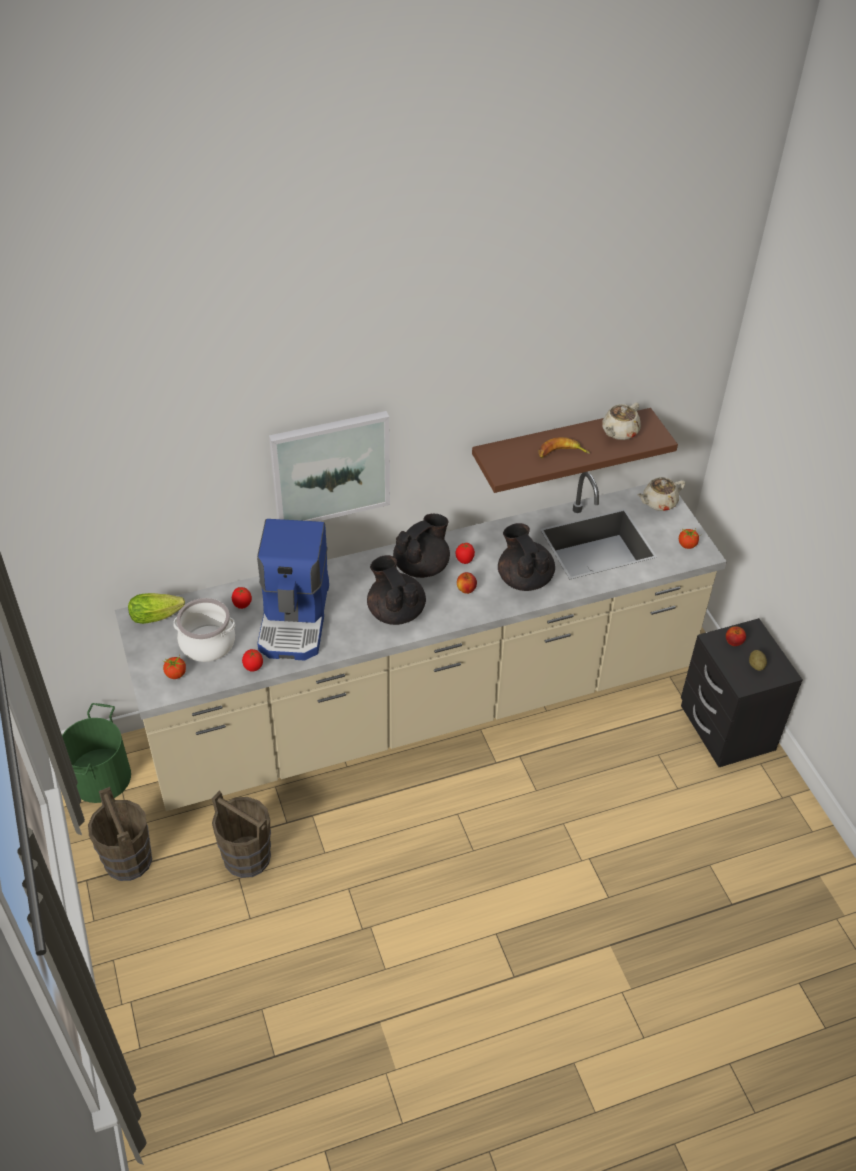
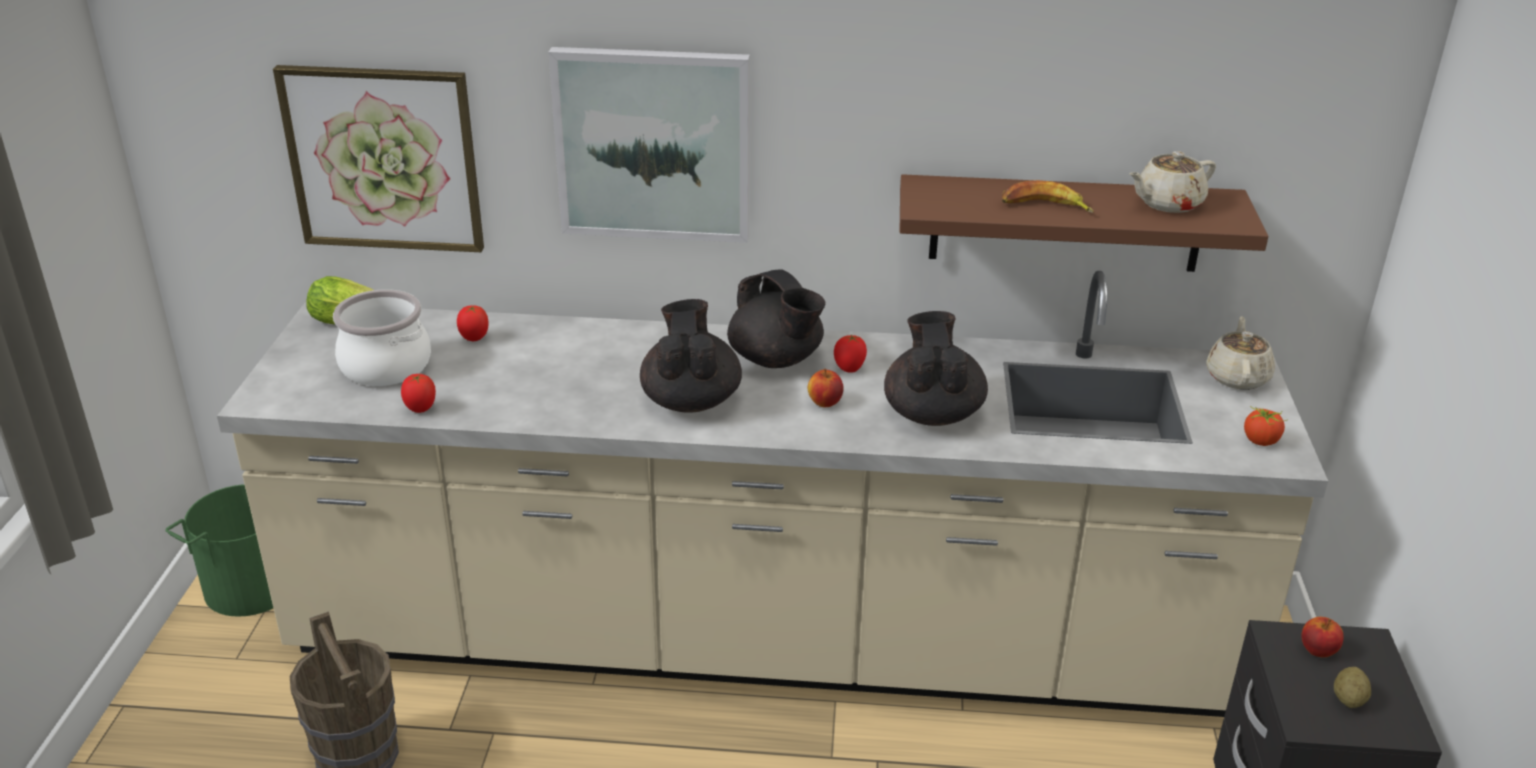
camera: 25 degrees right, 15 degrees down
brown bucket [88,787,152,881] -> none
tomato [163,656,186,679] -> none
coffee machine [257,519,329,661] -> none
black teapot [393,514,450,578] -> black teapot turned 75 degrees clockwise [727,269,825,368]
beige teapot [637,477,685,511] -> beige teapot turned 105 degrees clockwise [1206,316,1275,390]
none -> picture [273,65,484,252]

